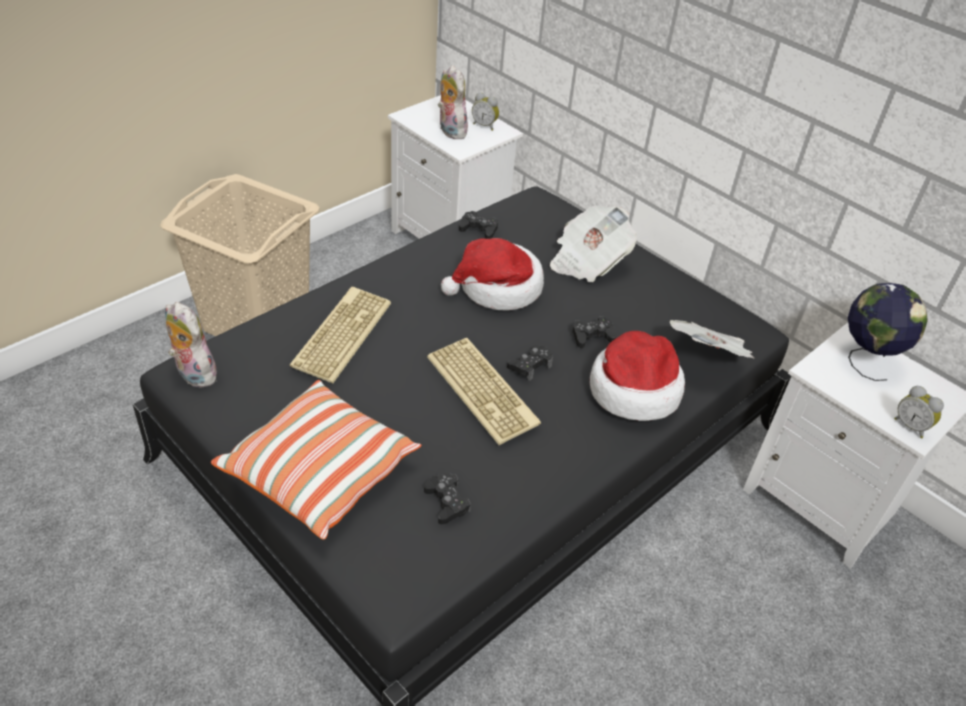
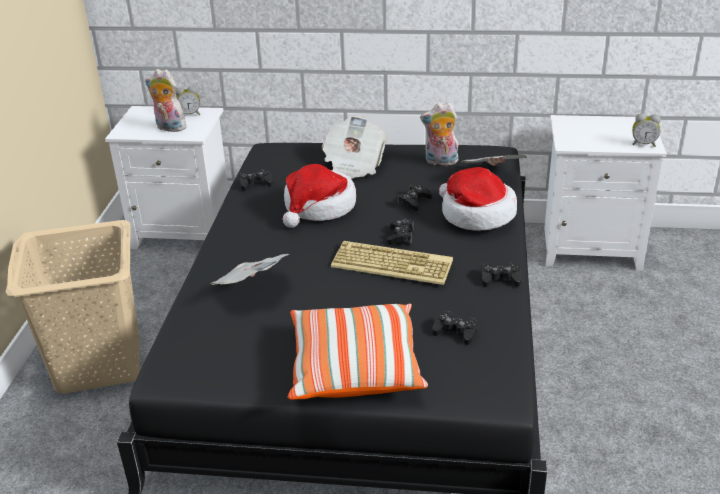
camera: 35 degrees left, 10 degrees down
plush toy [165,302,221,388] -> plush toy moved to [420,102,459,166]
keyboard [290,287,391,383] -> newspaper [210,254,289,285]
globe [848,283,928,381] -> none
none -> black game controller [481,262,522,287]

